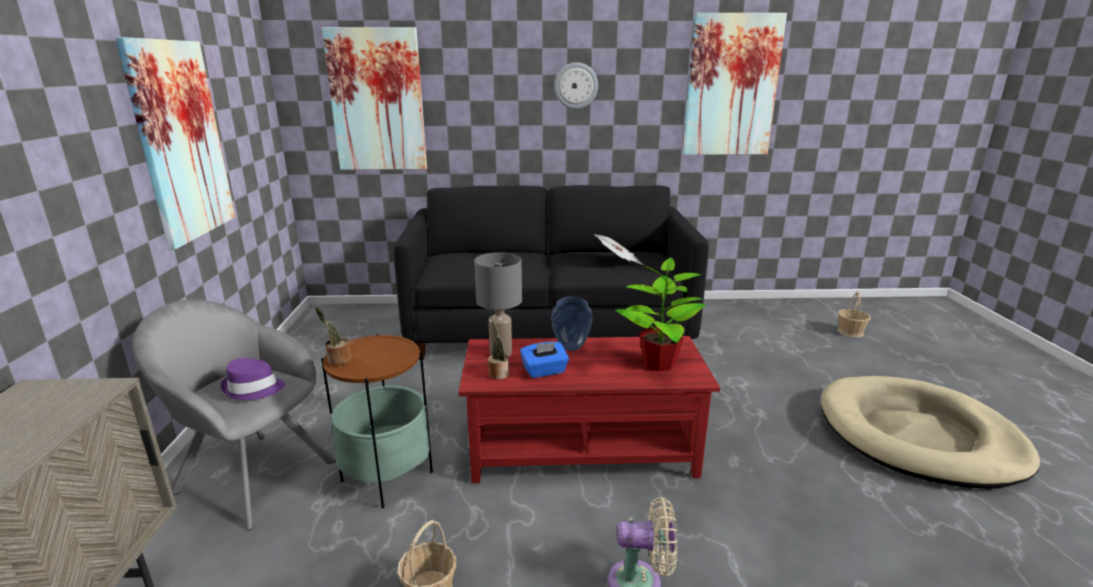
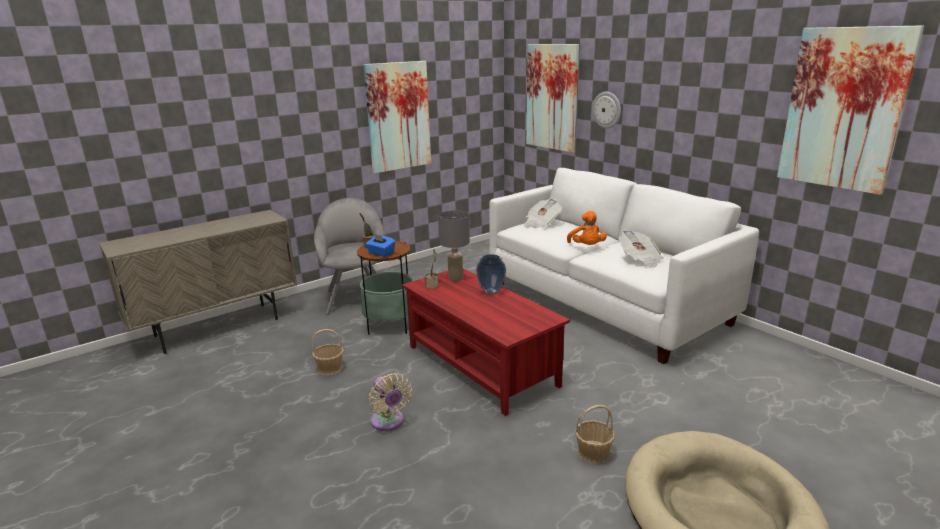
camera: 55 degrees right, 0 degrees up
purple hat [221,358,285,400] -> none
black sofa [394,185,709,360] -> white sofa [489,168,759,364]
blue tissue box [520,342,569,378] -> blue tissue box moved to [365,233,396,257]
wall clock [554,62,598,109] -> wall clock moved to [592,92,621,129]
potted plant [615,258,706,371] -> none
basket [837,291,871,337] -> basket moved to [575,405,615,464]
none -> newspaper [524,199,562,228]
none -> orange plush toy [567,211,607,245]

